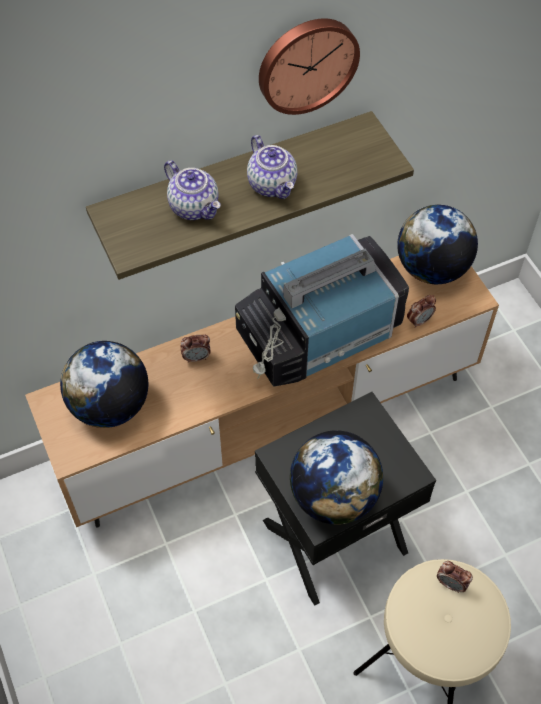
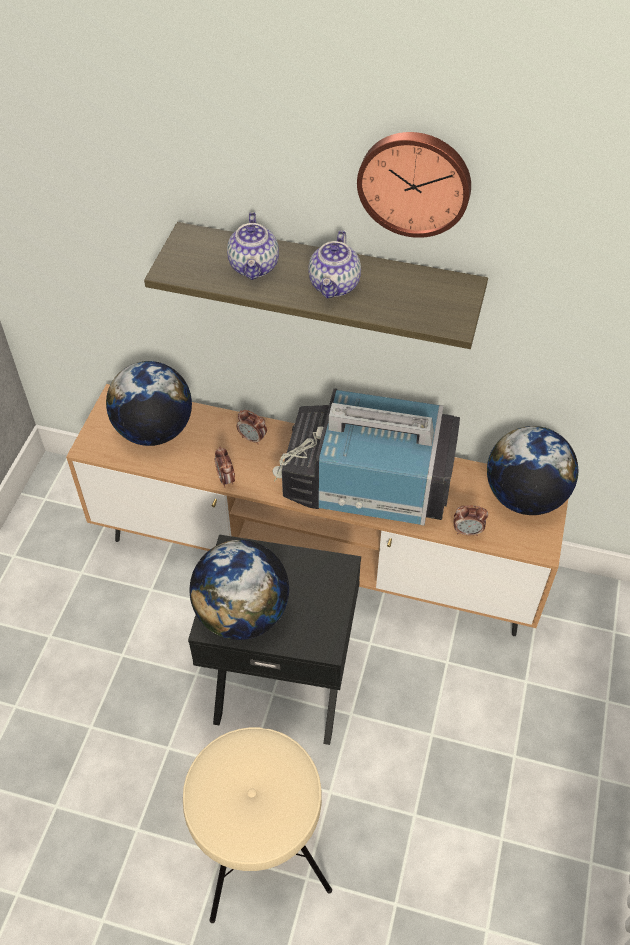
camera: 40 degrees right, 5 degrees down
alarm clock [437,561,473,593] -> alarm clock moved to [215,447,235,487]

